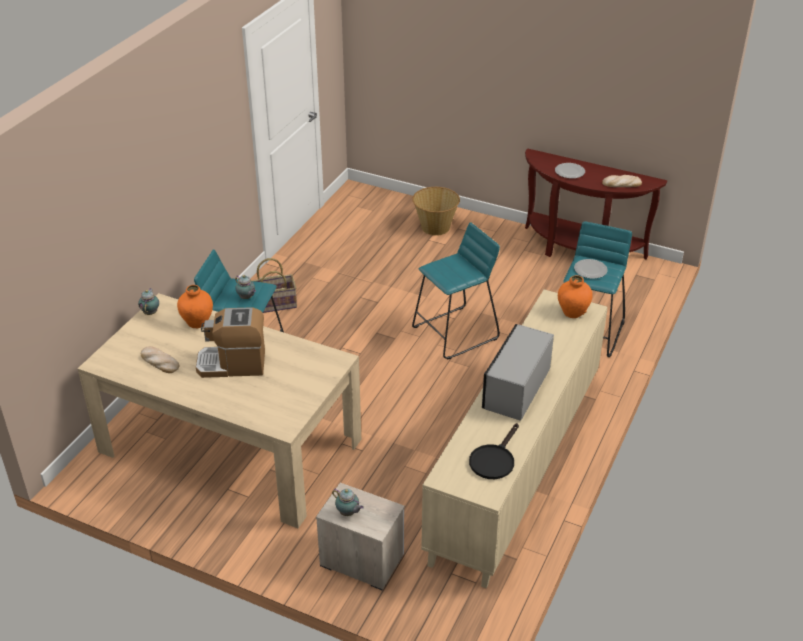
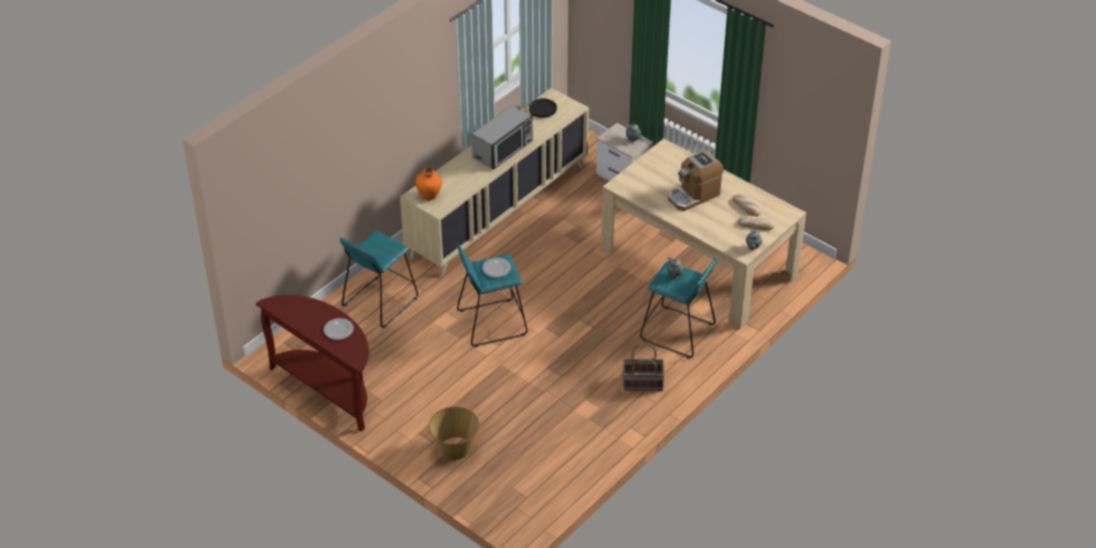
camera: 165 degrees left, 5 degrees up
orange vase [177,285,213,328] -> none
coffee machine [196,307,265,378] -> coffee machine turned 135 degrees clockwise [668,150,723,211]
plate [574,259,608,279] -> plate moved to [482,258,511,277]
bread [602,175,642,187] -> bread moved to [738,216,774,230]

